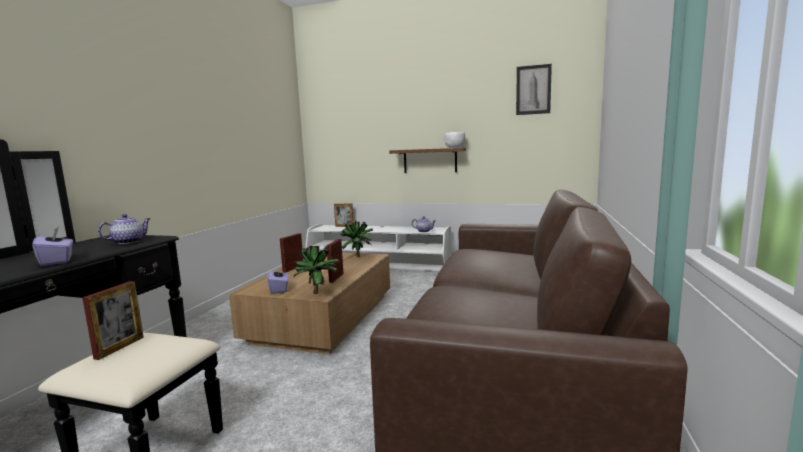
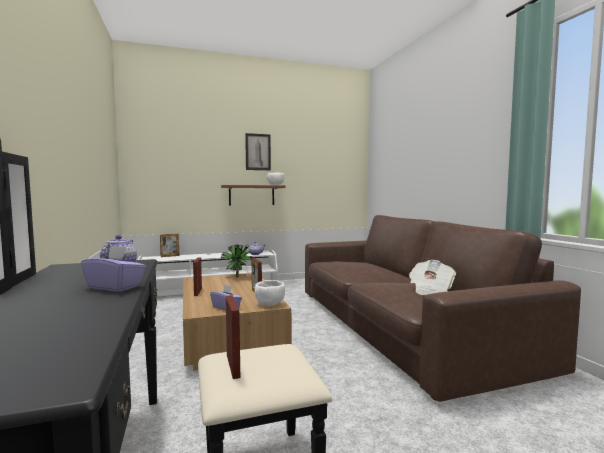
camera: 35 degrees left, 5 degrees down
potted plant [292,246,340,294] -> white bowl [255,280,285,306]
picture [516,64,552,115] -> picture moved to [245,133,271,170]
none -> newspaper [409,260,456,295]

